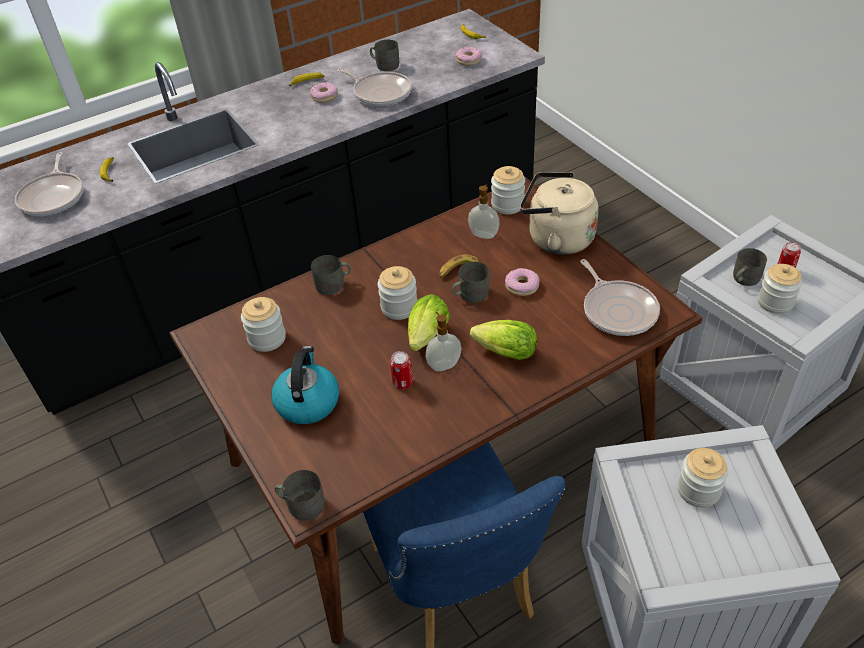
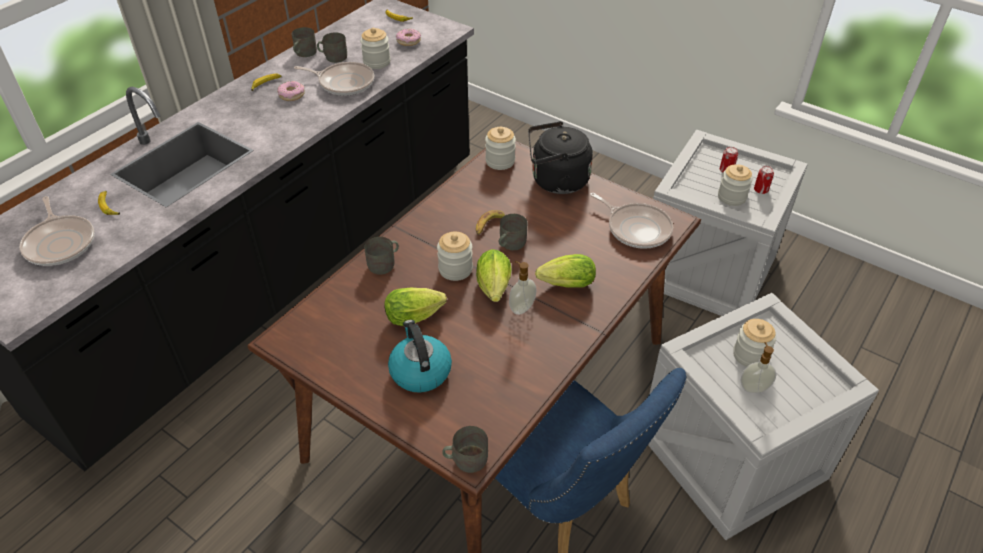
camera: 25 degrees left, 0 degrees up
jar [241,297,286,352] -> jar moved to [360,28,391,69]
can [390,351,413,389] -> can moved to [754,166,774,194]
soap dispenser [468,184,500,239] -> soap dispenser moved to [741,342,776,393]
donut [505,268,539,296] -> none
beige kettle [520,172,599,255] -> black kettle [528,121,593,194]
grey mug [733,248,767,286] -> grey mug moved to [292,27,317,57]
none -> lettuce [384,287,447,326]

